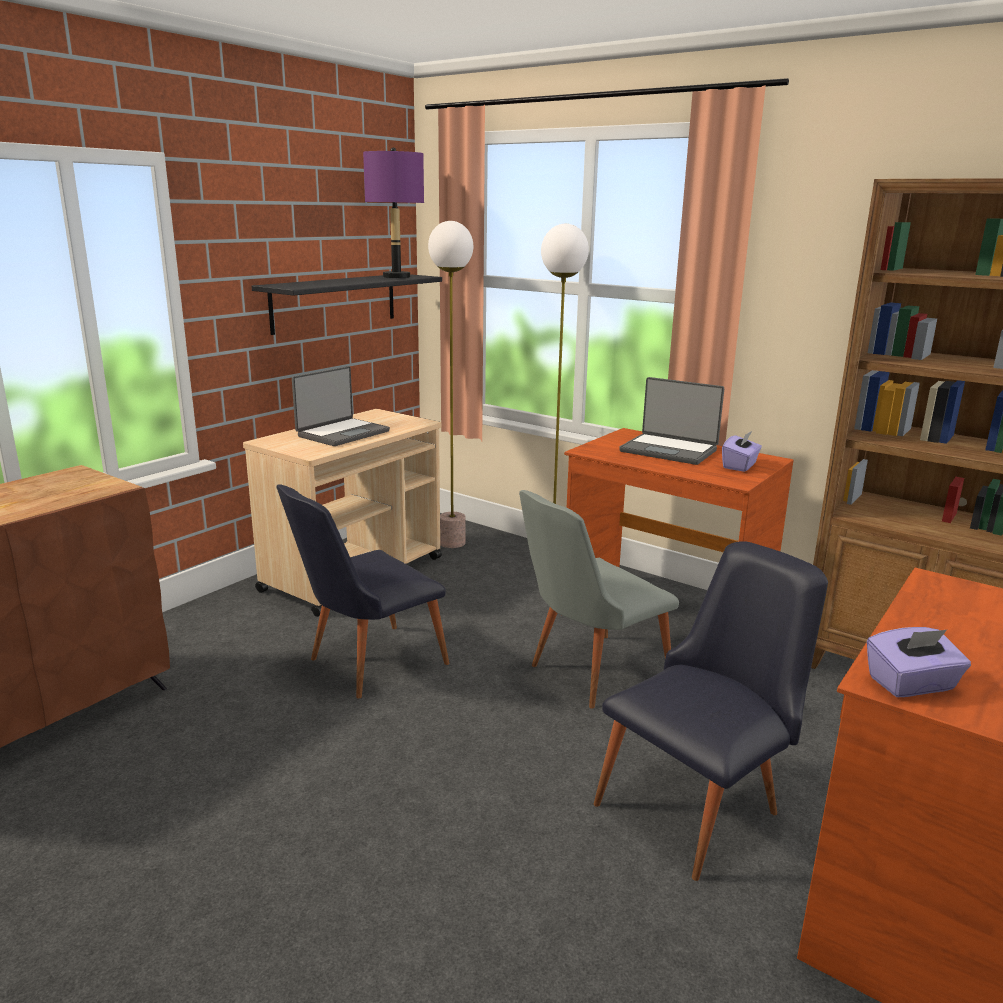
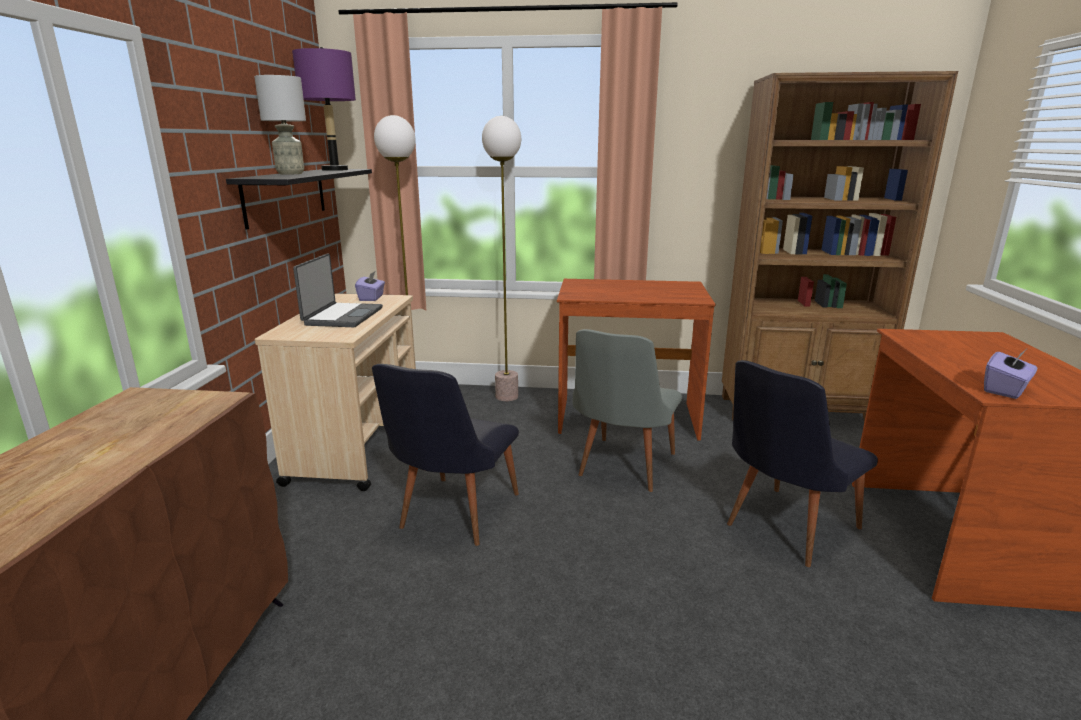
camera: 30 degrees left, 0 degrees up
black chair [594,541,828,881] -> black chair turned 150 degrees counterclockwise [727,360,878,567]
laptop [619,377,724,465] -> none
purple tissue box [722,431,762,472] -> purple tissue box moved to [355,272,385,301]
none -> grey table lamp [254,75,306,175]

